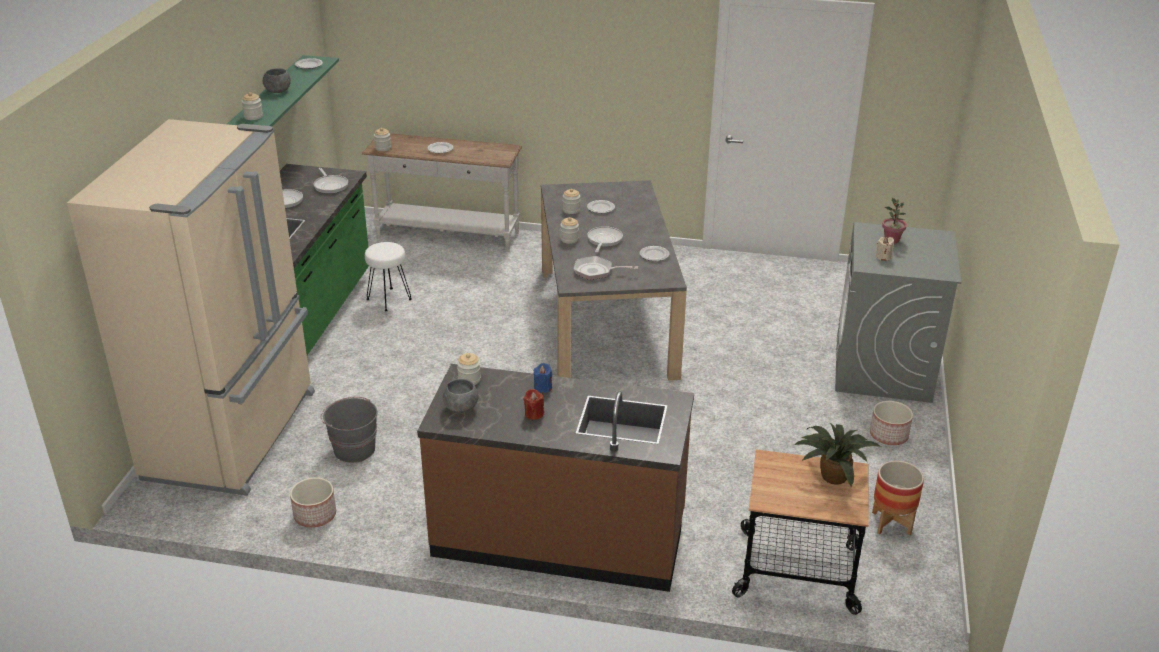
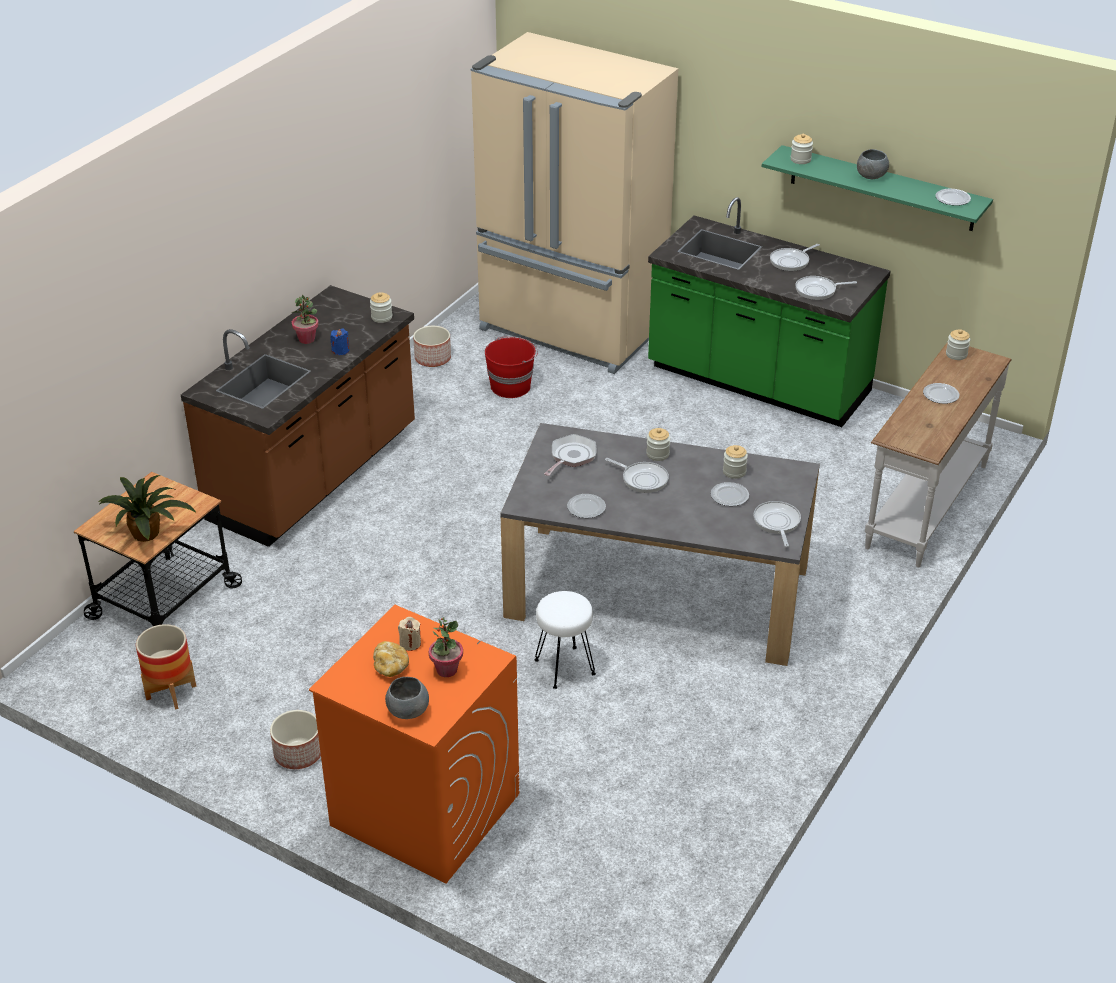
camera: 110 degrees right, 5 degrees up
grey bucket [321,397,377,463] -> red bucket [485,336,538,398]
white stool [365,242,412,311] -> white stool moved to [535,591,596,689]
grey bowl [443,379,479,413] -> grey bowl moved to [385,677,429,719]
red candle [523,389,544,420] -> potted plant [292,295,319,344]
grey washing machine [835,222,961,403] -> orange washing machine [309,605,519,883]
none -> bread [373,641,409,677]
none -> frying pan [753,501,801,547]

